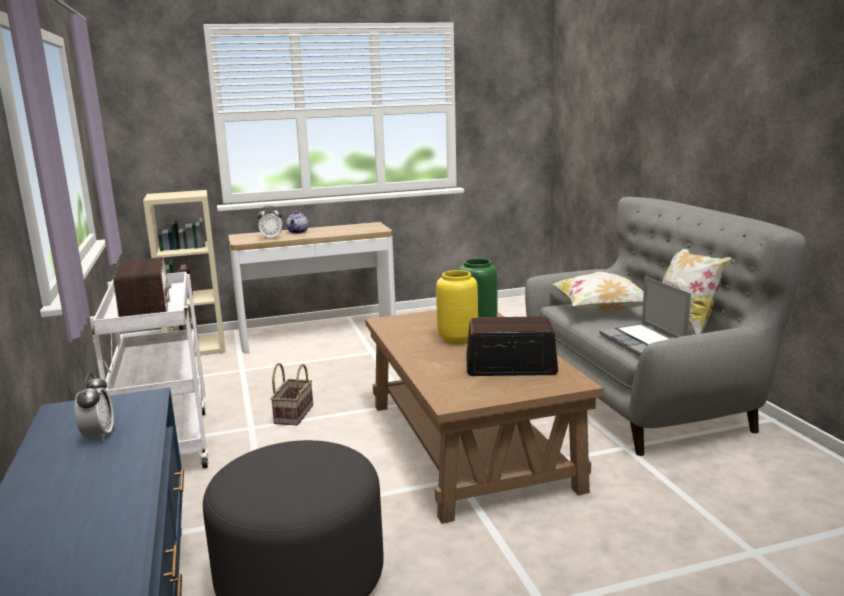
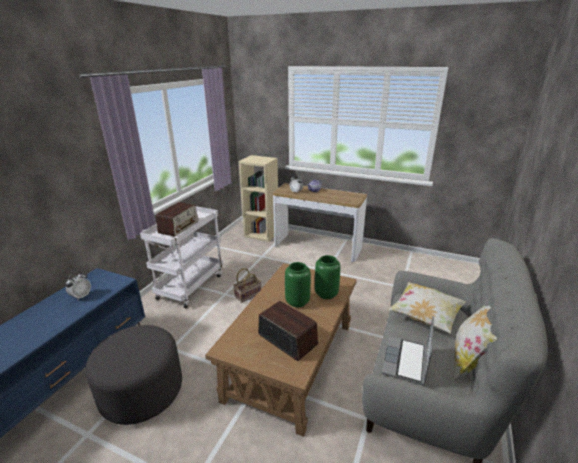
camera: 40 degrees right, 10 degrees up
yellow vase [436,270,478,344] -> green vase [285,262,311,307]

